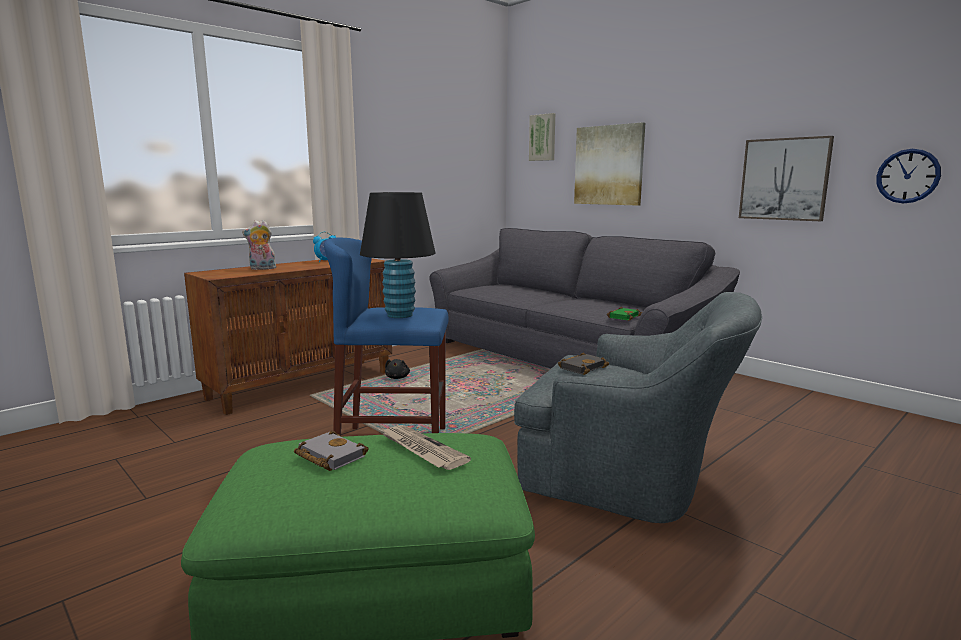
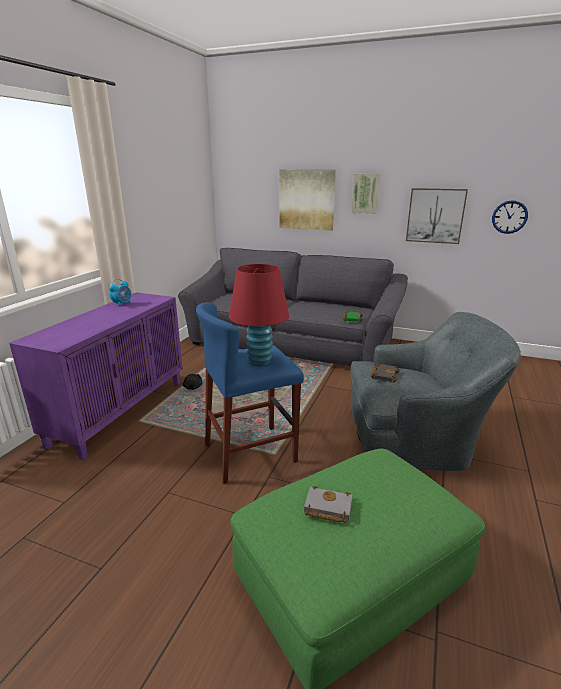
camera: 25 degrees left, 10 degrees up
brown cabinet [184,258,392,415] -> purple cabinet [9,292,183,460]
plush toy [242,220,276,270] -> none
black table lamp [360,192,436,318] -> red table lamp [229,264,289,366]
newspaper [381,425,471,470] -> none
picture [529,113,555,161] -> picture moved to [351,173,380,214]

